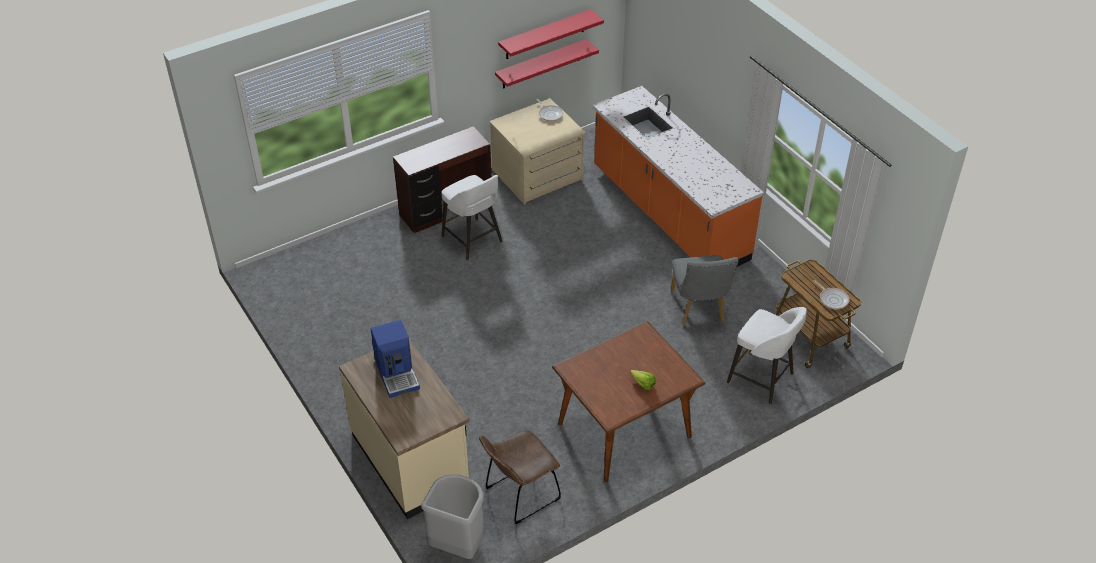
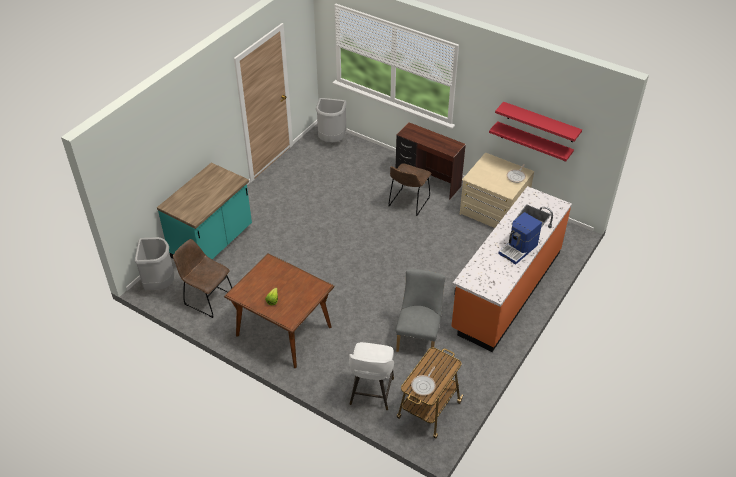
camera: 65 degrees right, 0 degrees up
beige counter [339,338,470,519] -> turquoise counter [157,163,252,259]
coffee machine [371,320,420,398] -> coffee machine moved to [498,212,542,265]
white stool [442,175,503,260] -> brown chair [388,163,432,216]
grey chair [671,255,739,325] -> grey chair turned 135 degrees clockwise [396,269,446,356]
none -> grey trash can [316,98,347,143]

